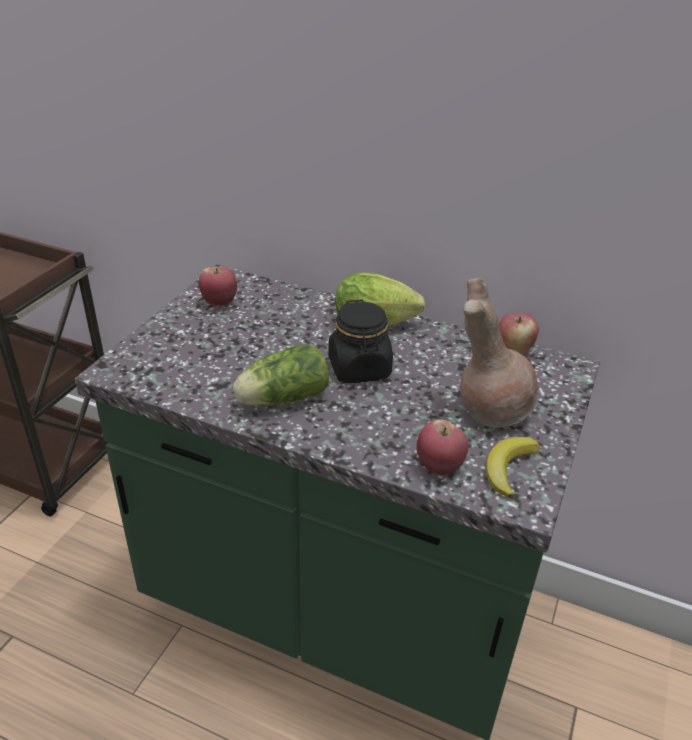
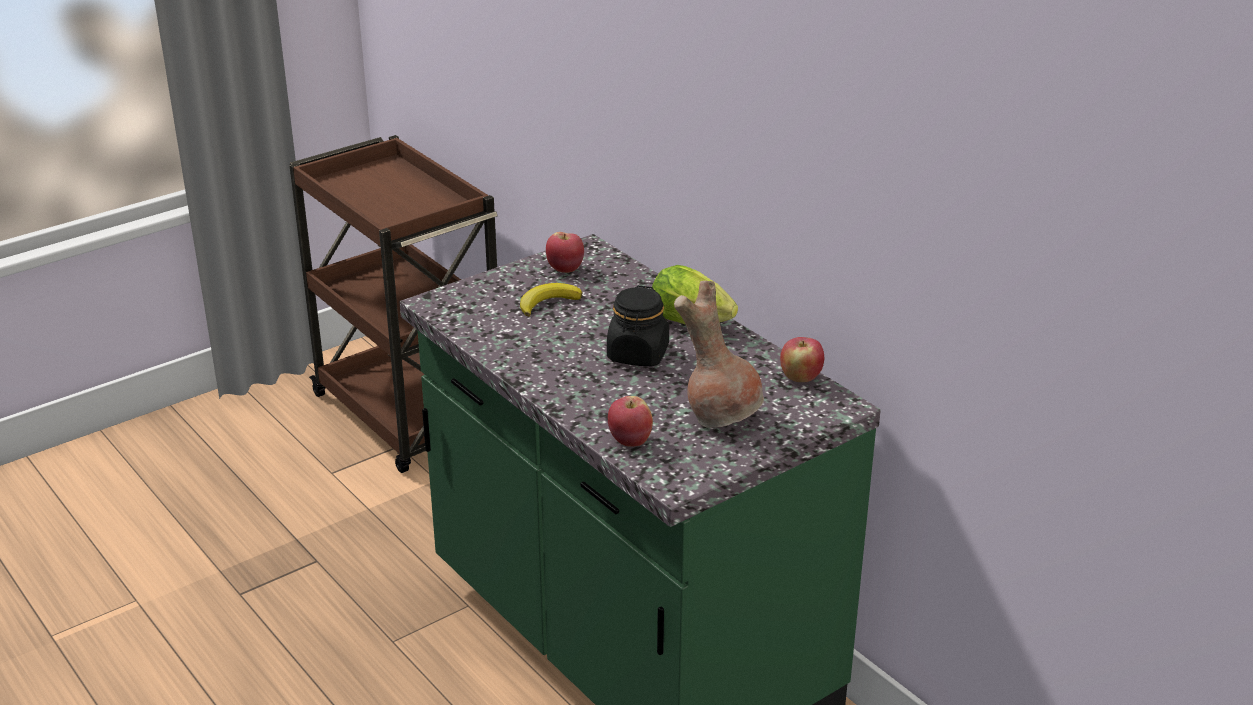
camera: 30 degrees right, 5 degrees down
lettuce [233,344,329,406] -> none
banana [486,437,540,499] -> banana moved to [520,283,582,317]

